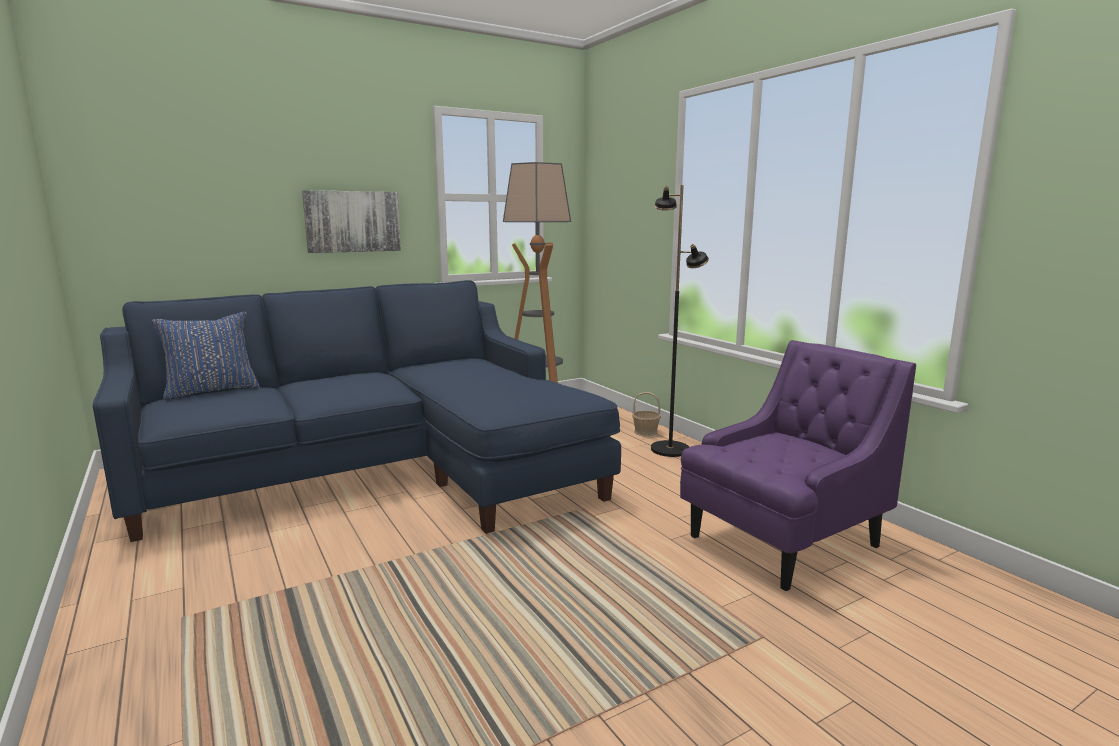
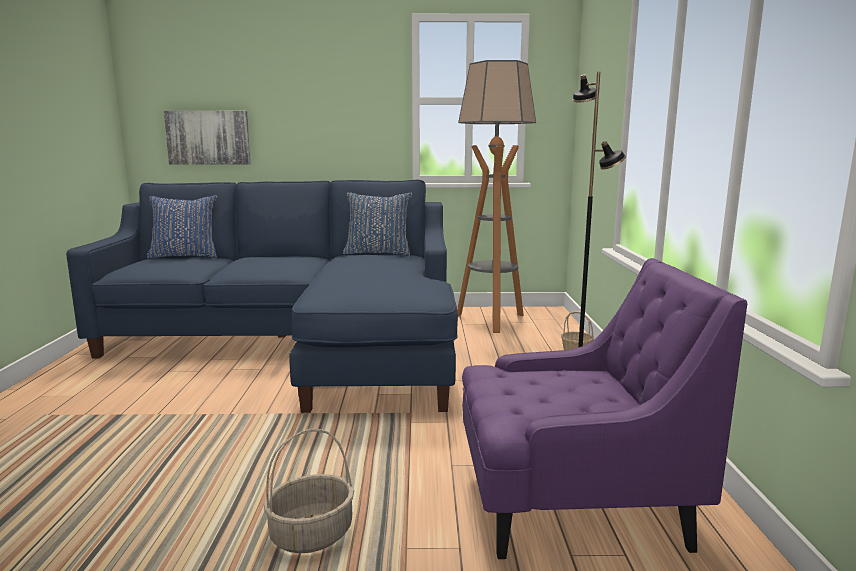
camera: 30 degrees right, 0 degrees up
picture [302,190,401,253] -> picture moved to [163,111,251,165]
none -> basket [264,429,354,553]
none -> blue pillow [343,192,412,256]

